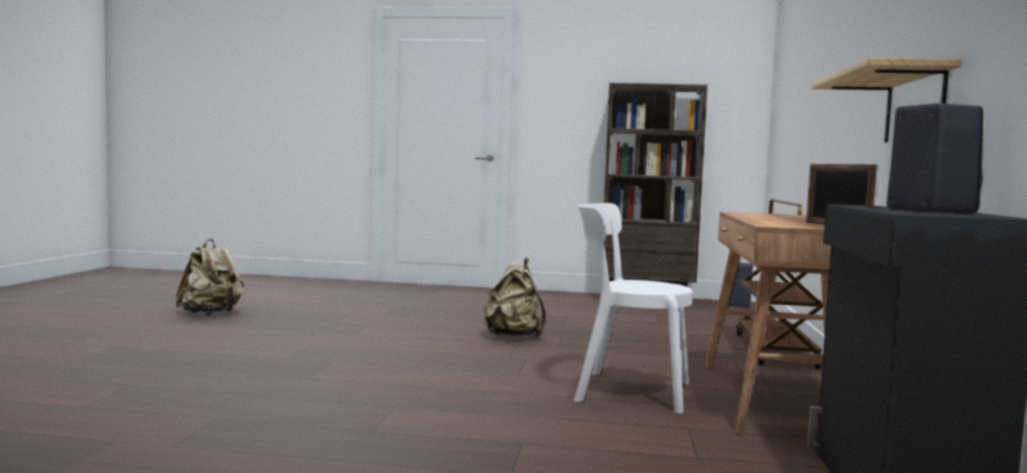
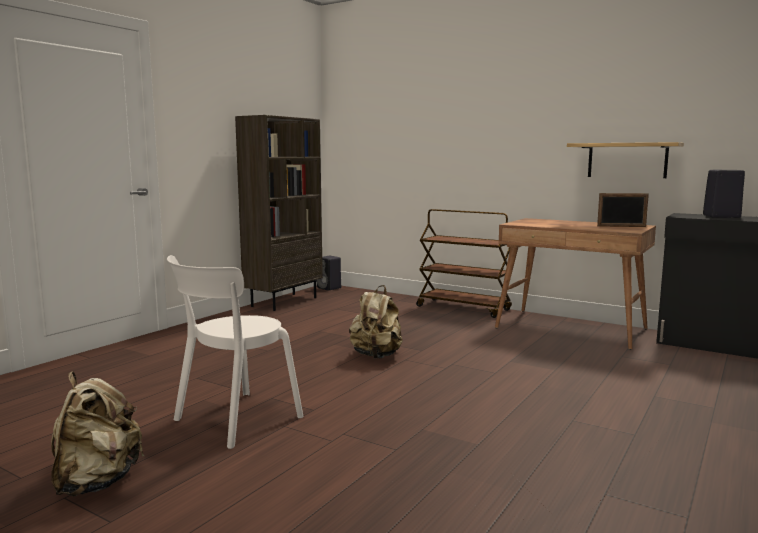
camera: 65 degrees left, 5 degrees up
white chair [574,203,692,414] -> white chair moved to [167,255,304,449]

